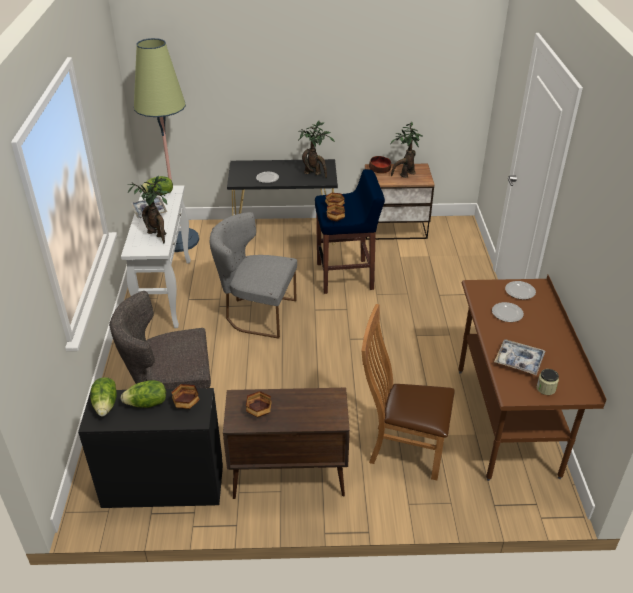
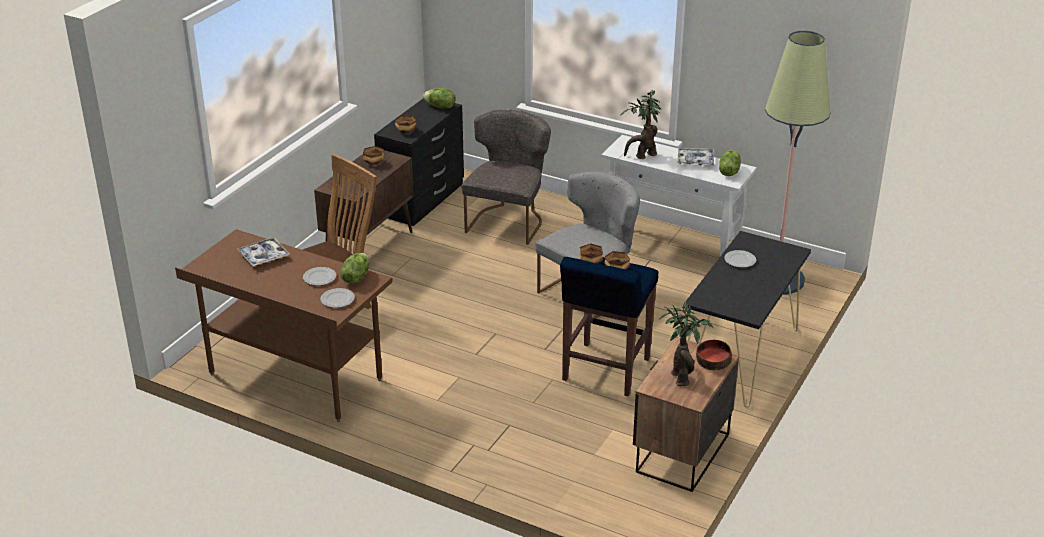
camera: 120 degrees right, 5 degrees down
lettuce [121,380,166,408] -> lettuce moved to [340,253,369,284]
potted plant [298,121,335,178] -> none
jar [536,369,559,395] -> none

